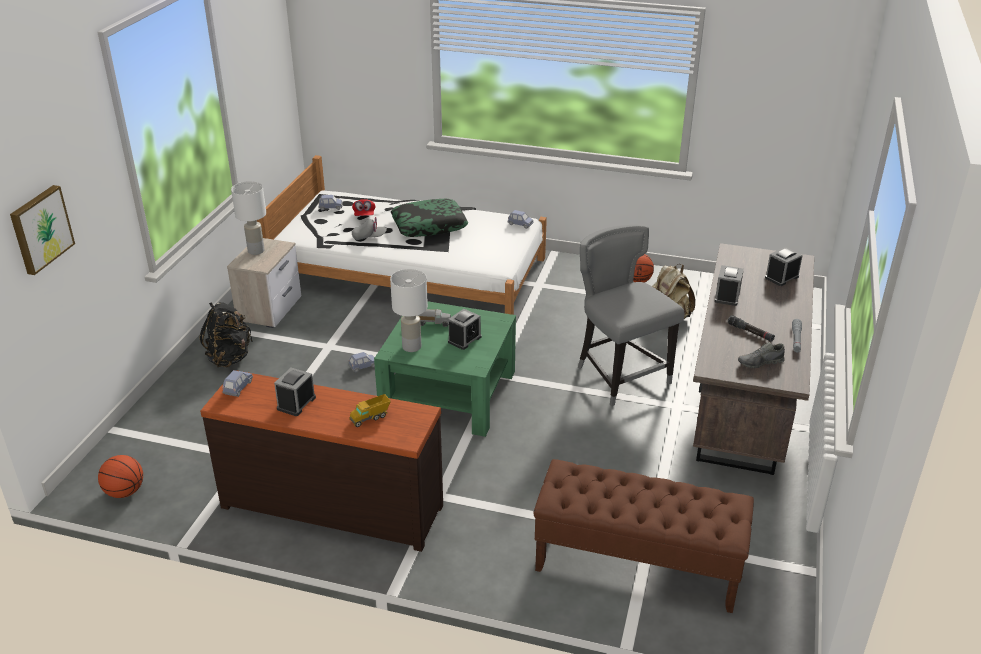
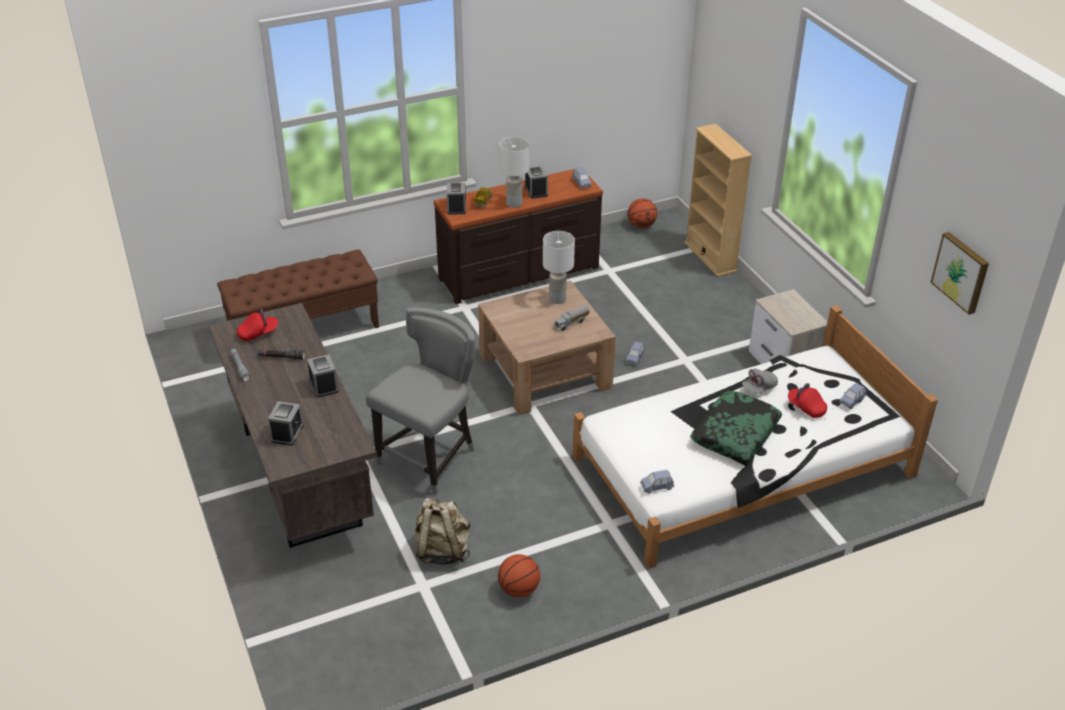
camera: 140 degrees right, 5 degrees up
picture [10,185,75,275] -> picture moved to [930,232,989,315]
black backpack [200,302,253,368] -> none
white table lamp [231,181,266,255] -> white table lamp moved to [499,137,529,208]
green coffee table [374,302,516,437] -> brown coffee table [478,281,616,415]
alarm clock [448,309,482,350] -> alarm clock moved to [447,182,466,214]
grey chair [578,224,685,406] -> grey chair turned 75 degrees counterclockwise [366,307,475,495]
grey shoe [738,342,785,369] -> red cap [237,309,278,341]
none -> beige bookcase [684,123,752,277]

